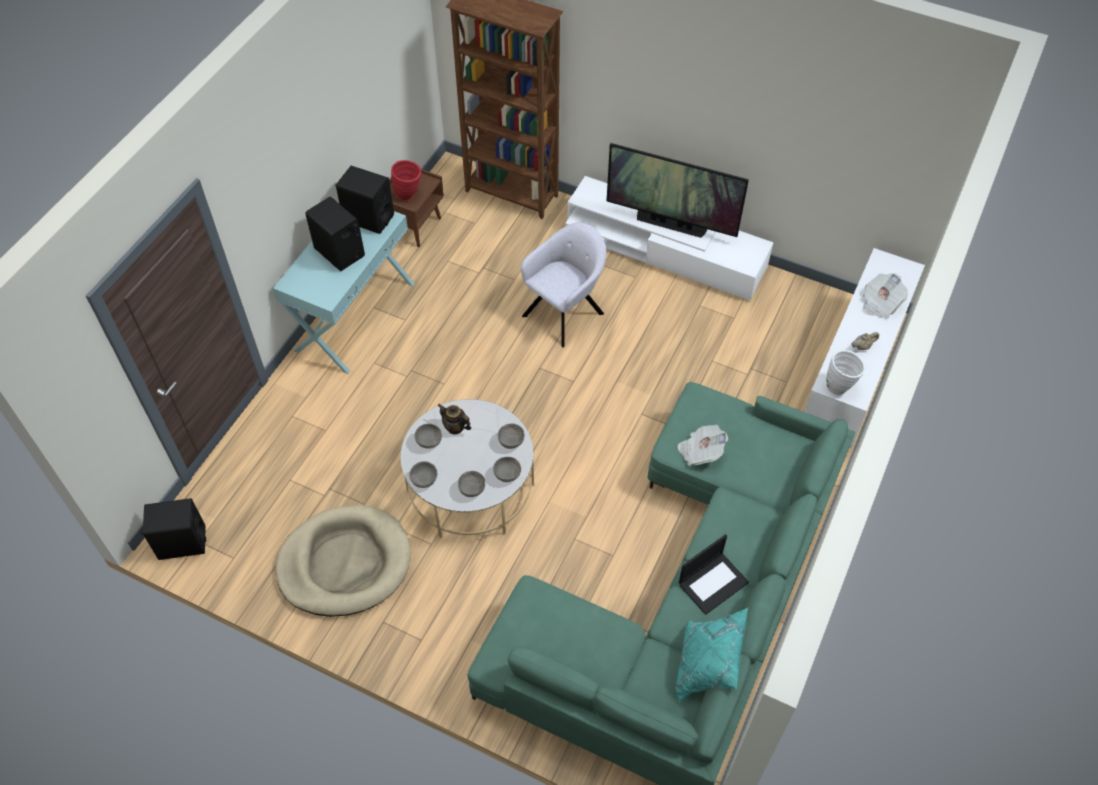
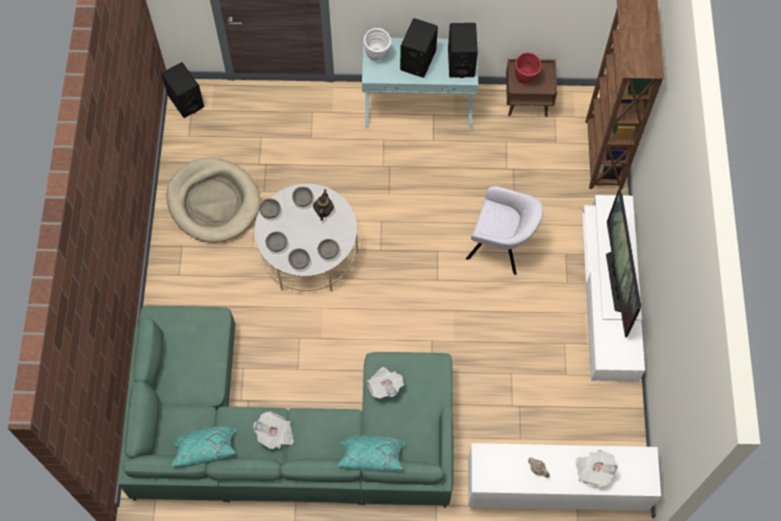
camera: 65 degrees right, 10 degrees up
laptop [679,534,749,615] -> newspaper [254,411,294,449]
white vase [826,350,866,395] -> white vase moved to [364,28,391,62]
none -> turquoise pillow [337,435,407,472]

